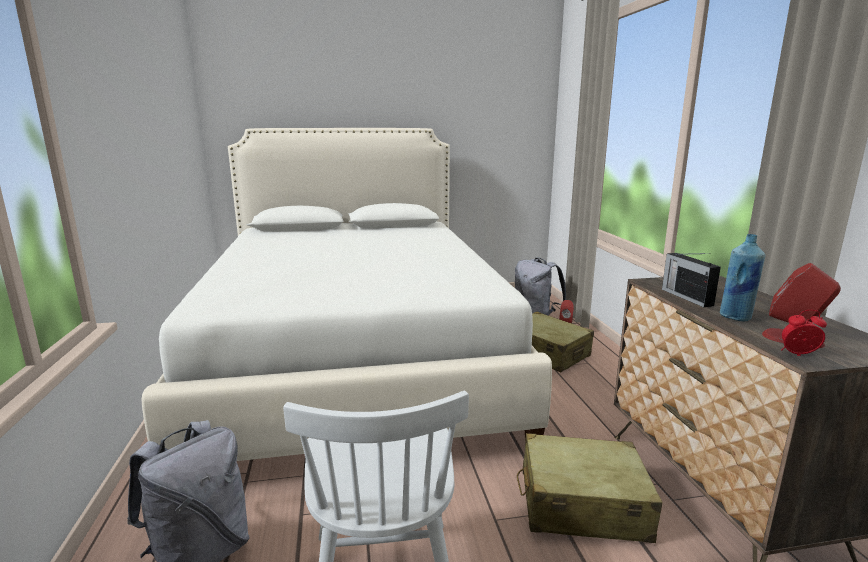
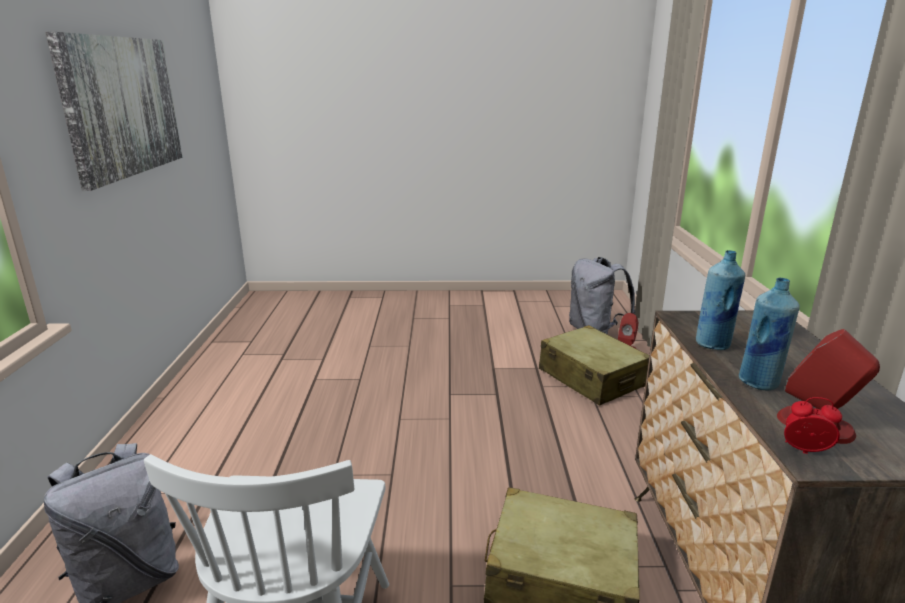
camera: 10 degrees right, 5 degrees up
white bed [141,128,552,461] -> none
radio [662,253,721,307] -> blue bottle [696,250,745,350]
none -> picture [46,32,183,191]

